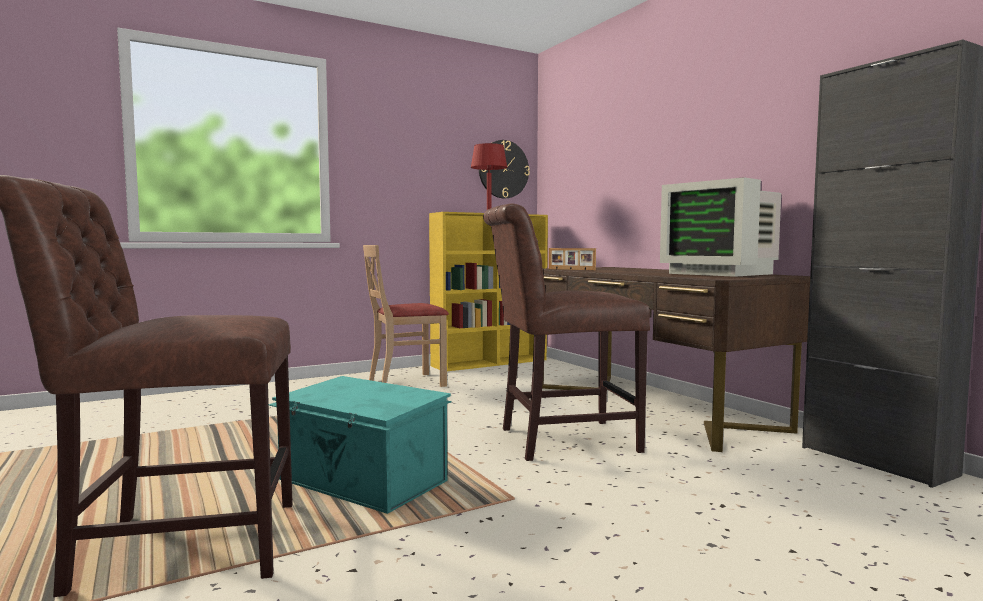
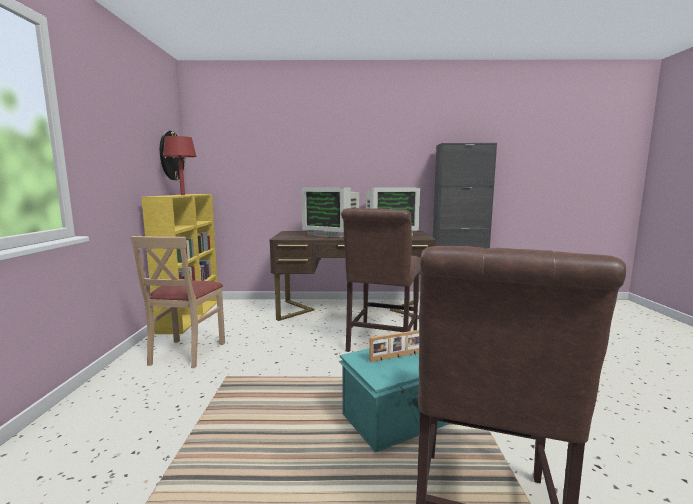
camera: 60 degrees left, 5 degrees up
picture frame [549,248,596,270] -> picture frame moved to [369,330,419,362]
none -> monitor [301,187,359,237]

